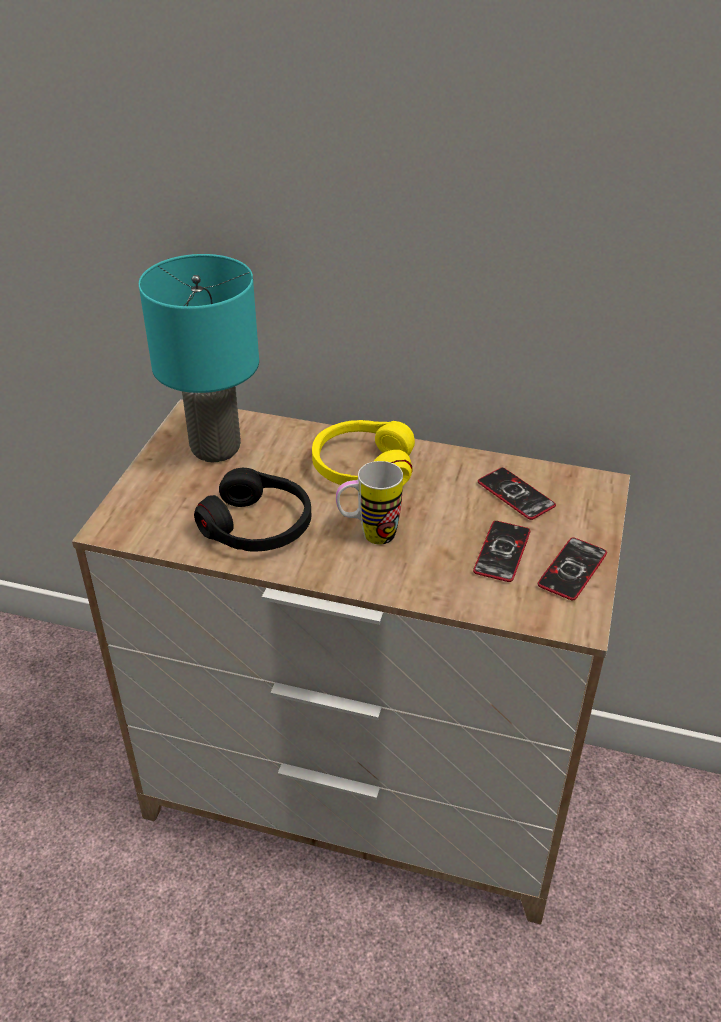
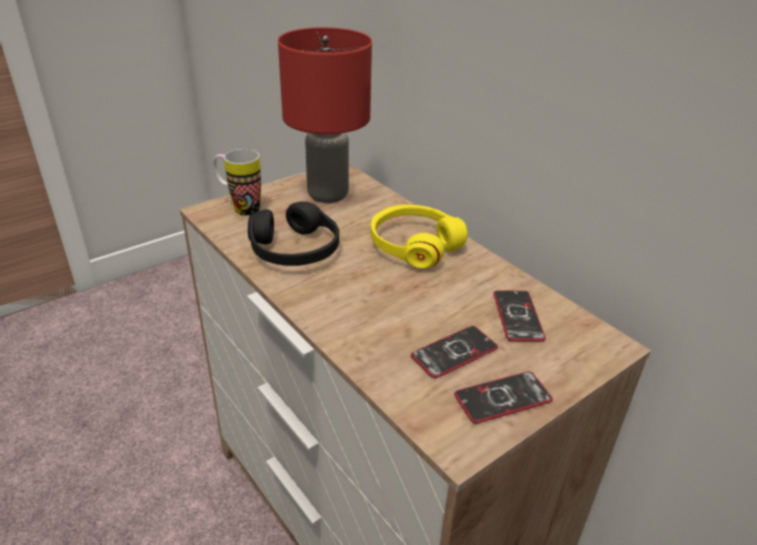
camera: 35 degrees right, 5 degrees down
turquoise table lamp [139,254,259,462] -> red table lamp [278,27,372,203]
mug [336,461,403,545] -> mug moved to [213,149,261,216]

